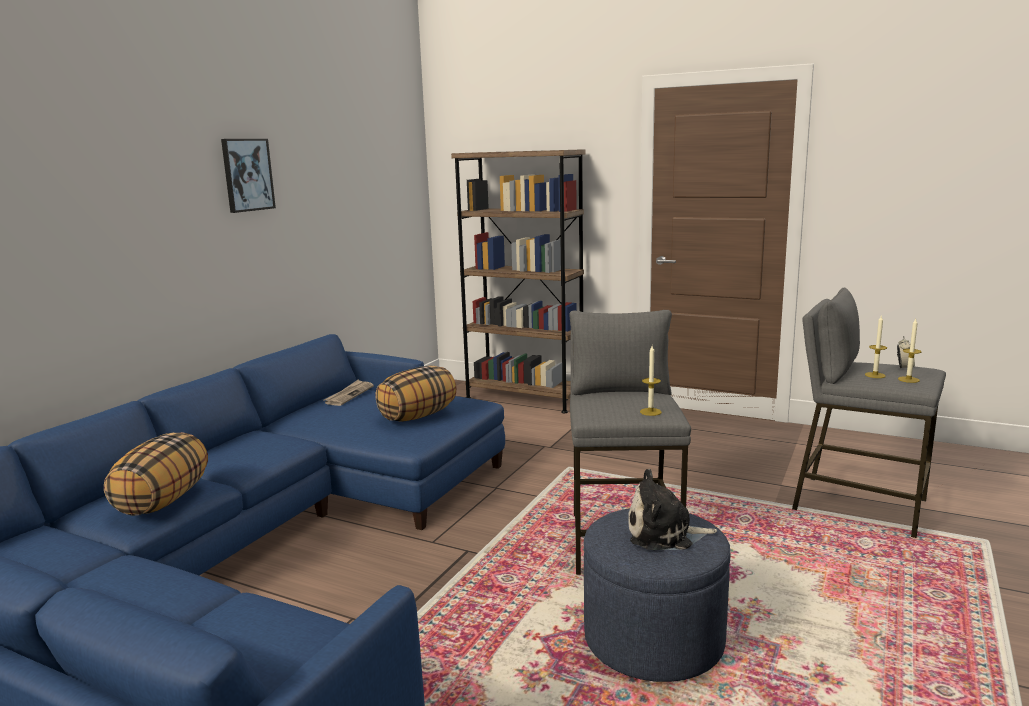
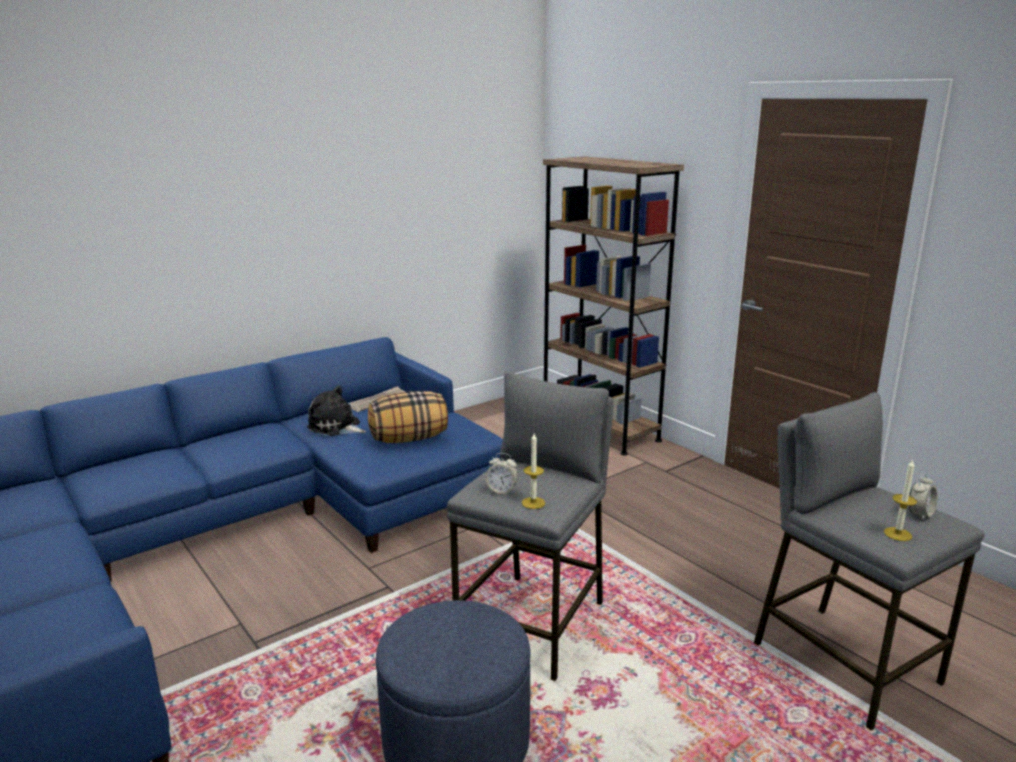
camera: 25 degrees right, 5 degrees up
pillow [104,432,208,516] -> none
picture [221,139,276,213] -> none
plush toy [628,469,717,550] -> plush toy moved to [307,385,366,436]
candle [865,316,887,378] -> none
none -> alarm clock [485,453,518,495]

